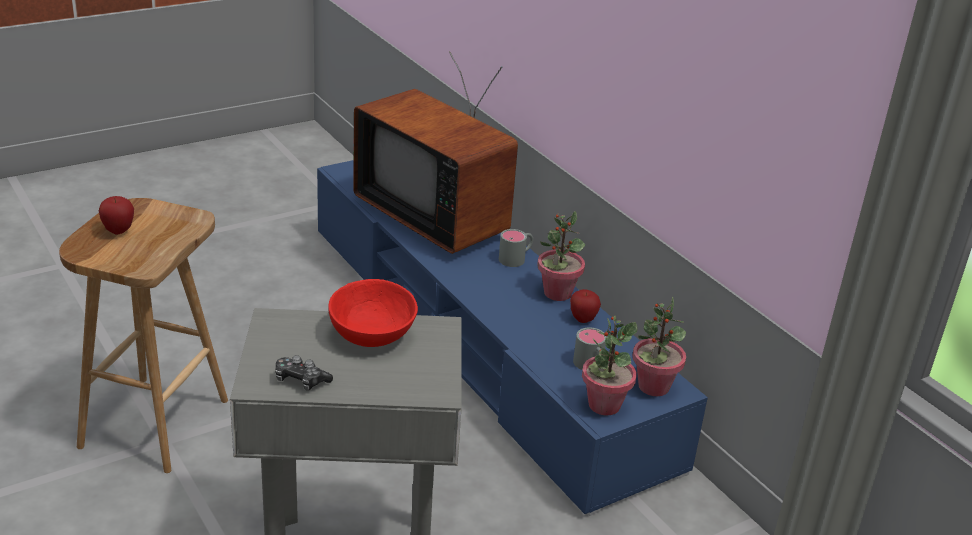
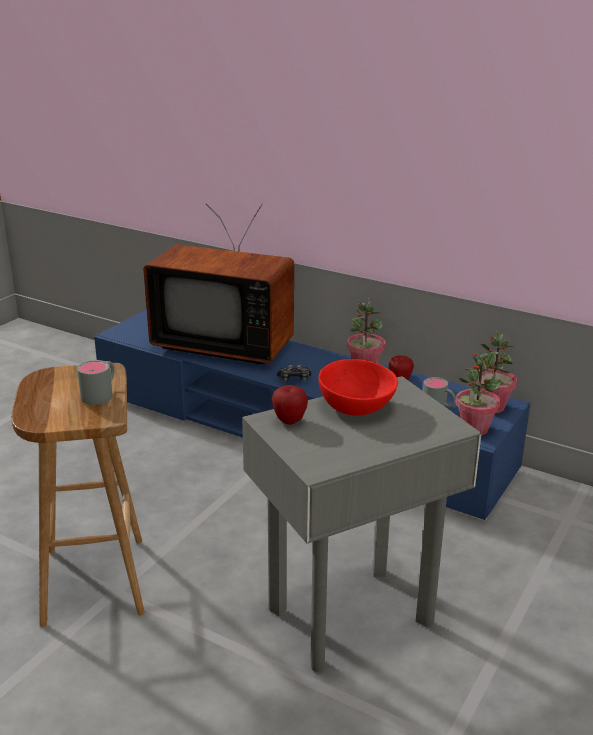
camera: 25 degrees left, 5 degrees down
apple [99,196,134,234] -> apple moved to [272,385,308,425]
game controller [275,355,333,390] -> game controller moved to [277,364,311,381]
grey mug [499,229,533,267] -> grey mug moved to [77,360,114,405]

